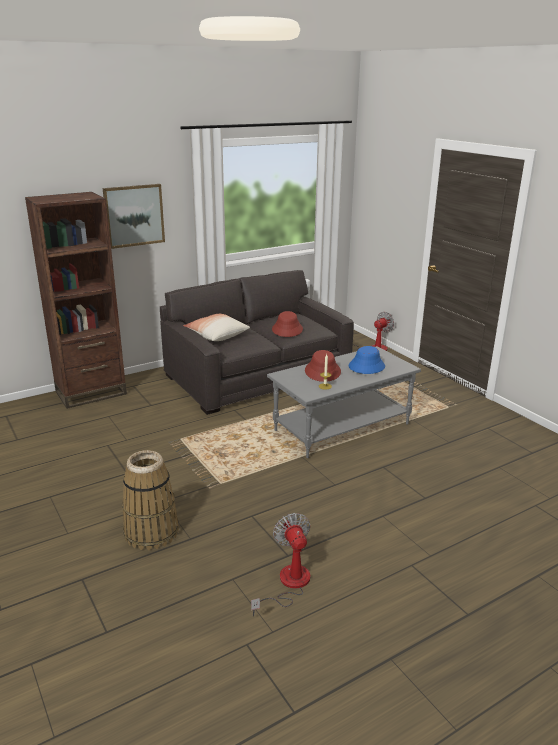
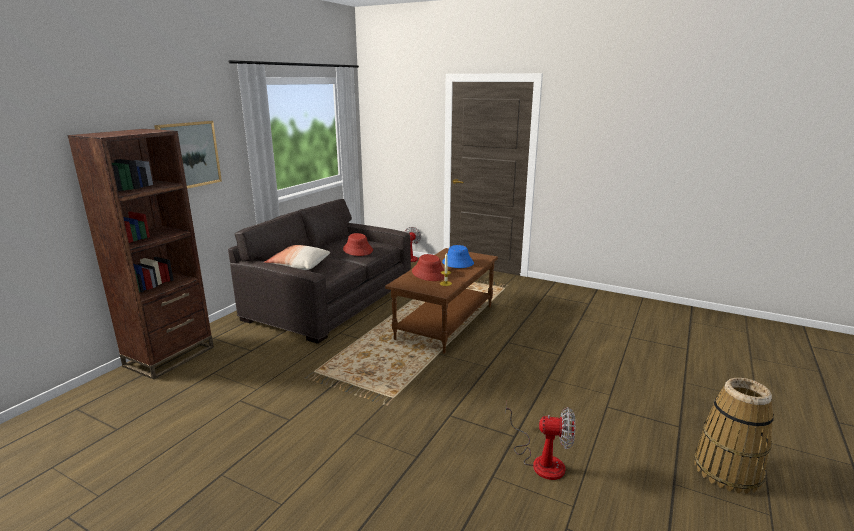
camera: 30 degrees left, 5 degrees down
basket [122,450,179,550] -> basket moved to [694,378,774,494]
fan [251,513,310,616] -> fan turned 150 degrees clockwise [505,401,575,480]
grey coffee table [267,346,421,458] -> brown coffee table [385,248,498,354]

